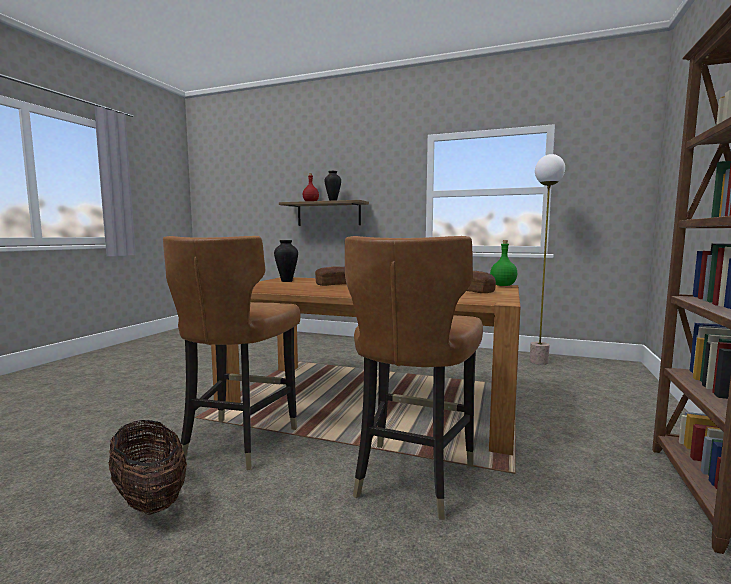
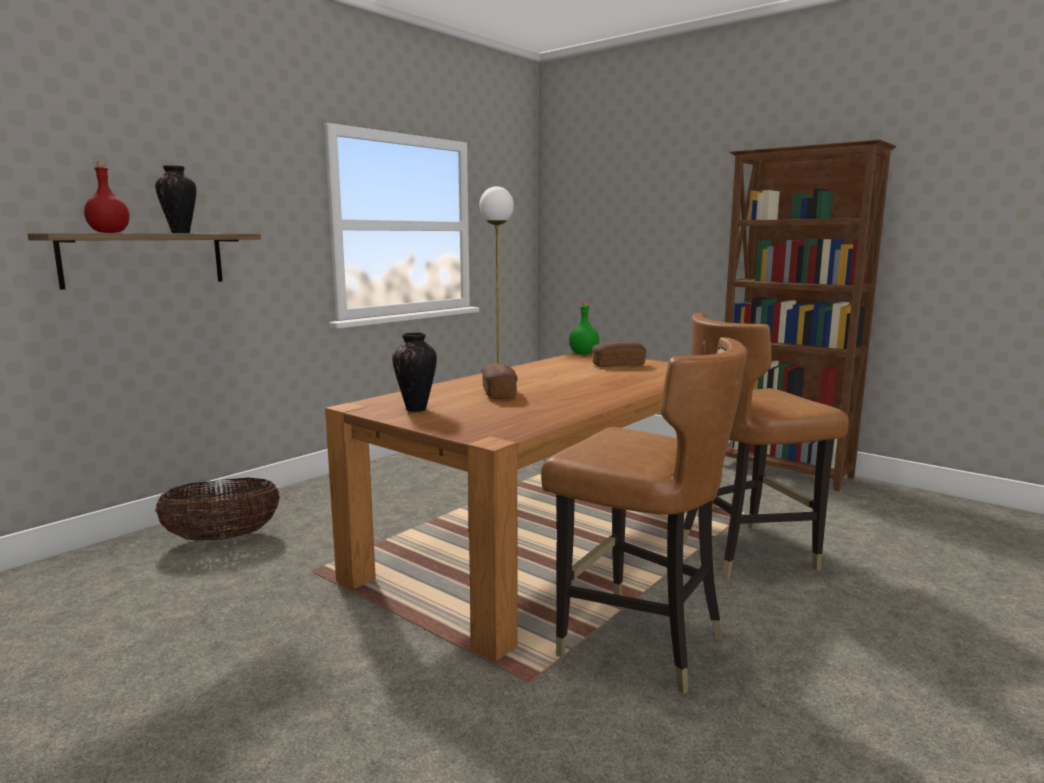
camera: 70 degrees left, 5 degrees up
basket [109,420,187,515] -> basket moved to [155,478,280,541]
brown chair [345,236,483,520] -> brown chair turned 120 degrees clockwise [683,313,849,580]

